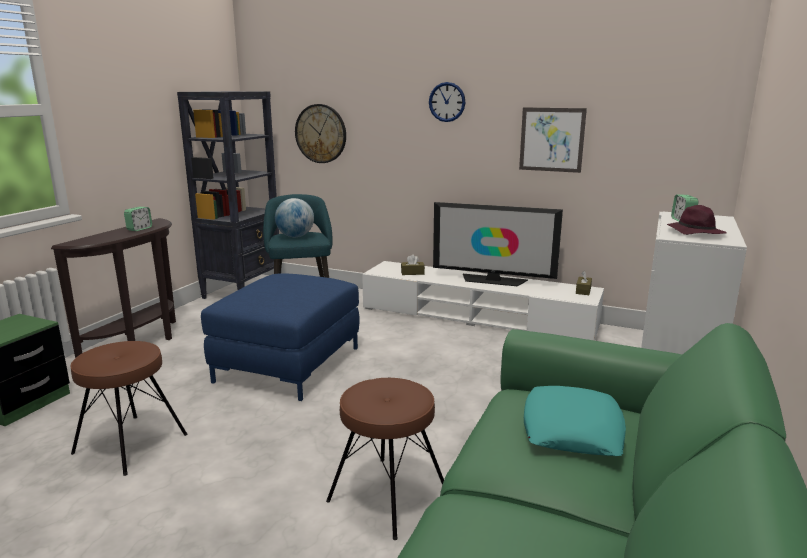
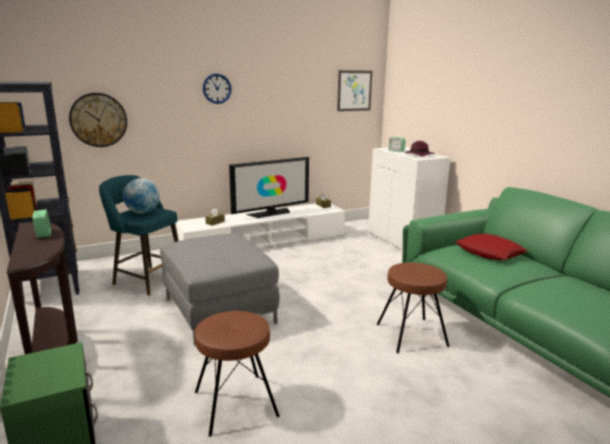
camera: 50 degrees left, 0 degrees up
blue ottoman [201,273,360,401] -> grey ottoman [160,234,280,346]
picture [519,107,587,173] -> picture moved to [337,70,372,111]
turquoise pillow [524,386,626,456] -> red pillow [455,234,527,260]

